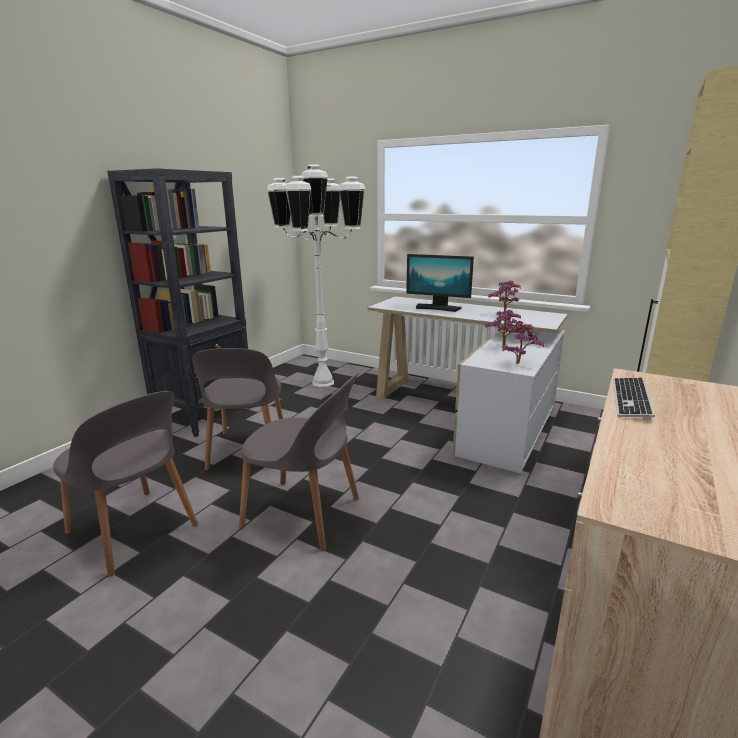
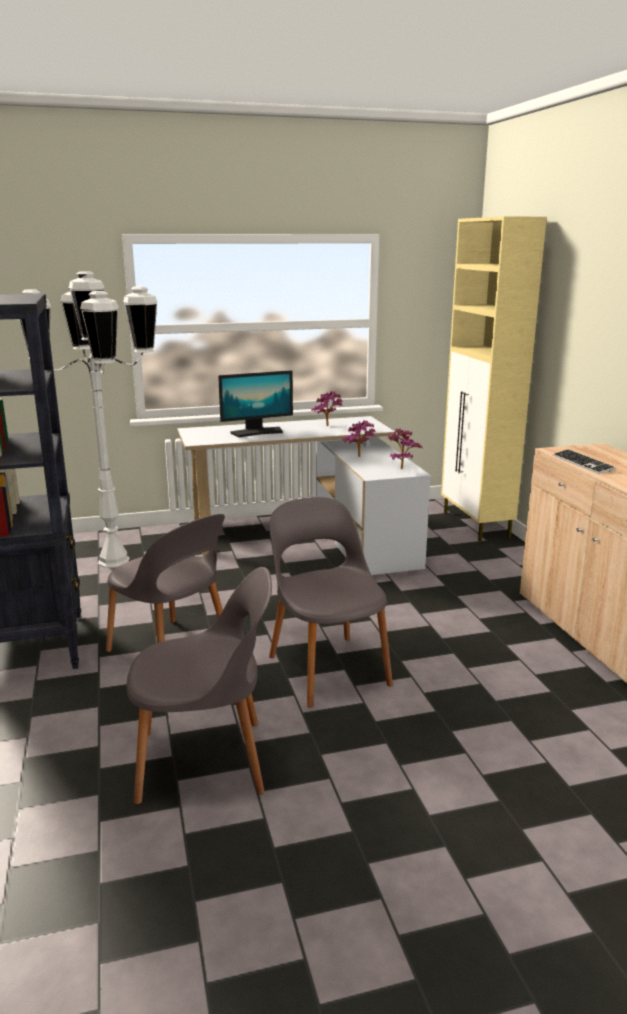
camera: 45 degrees left, 0 degrees up
grey chair [239,372,359,551] -> grey chair turned 90 degrees counterclockwise [269,497,393,708]

